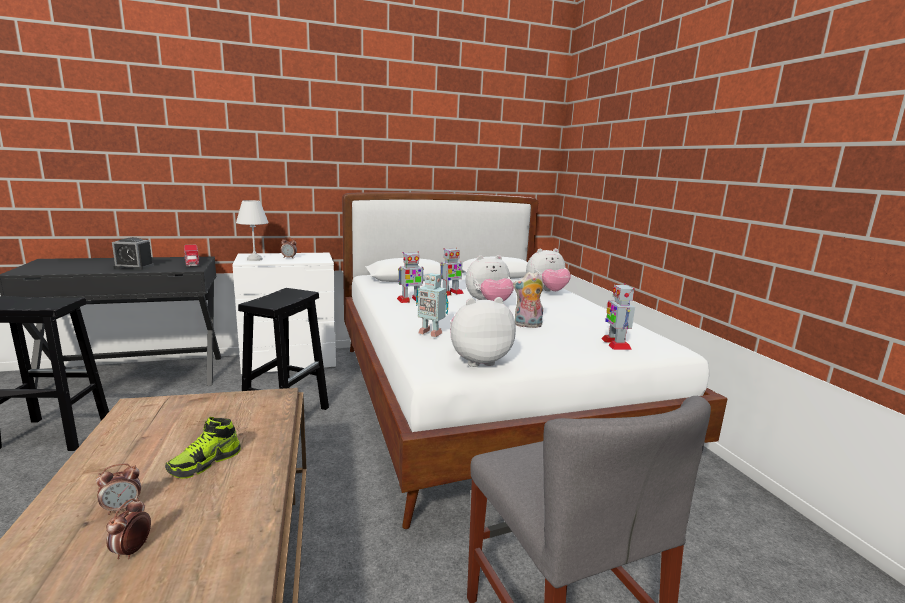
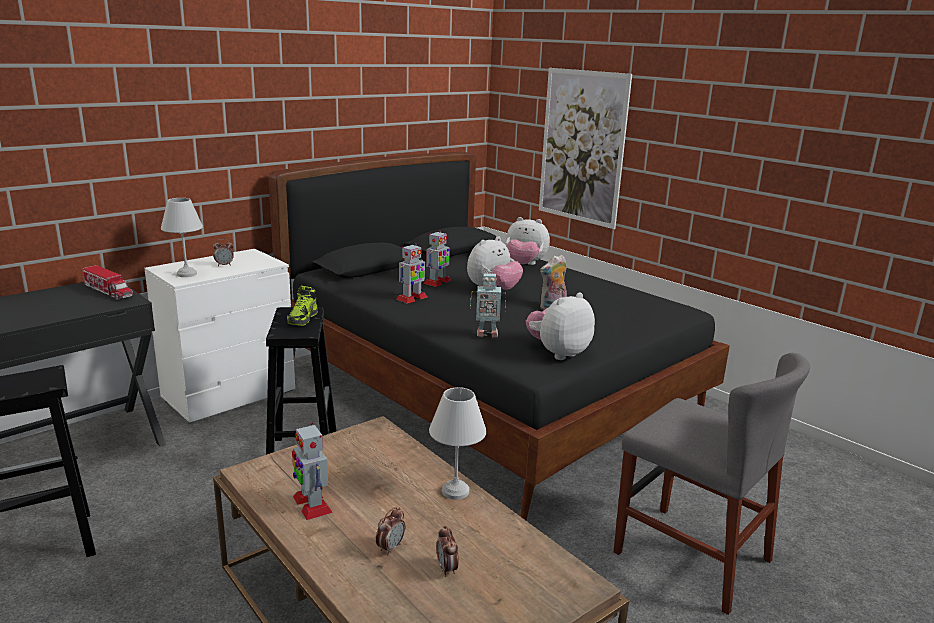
camera: 25 degrees left, 5 degrees up
alarm clock [112,237,154,270] -> none
shoe [165,417,241,479] -> shoe moved to [287,286,318,326]
white bed [342,192,728,529] -> black bed [268,152,730,520]
plush toy [526,248,571,291] -> plush toy turned 60 degrees clockwise [506,217,550,265]
toy robot [601,283,635,350] -> toy robot moved to [292,422,333,520]
none -> white table lamp [429,387,486,500]
none -> picture [539,68,632,229]

